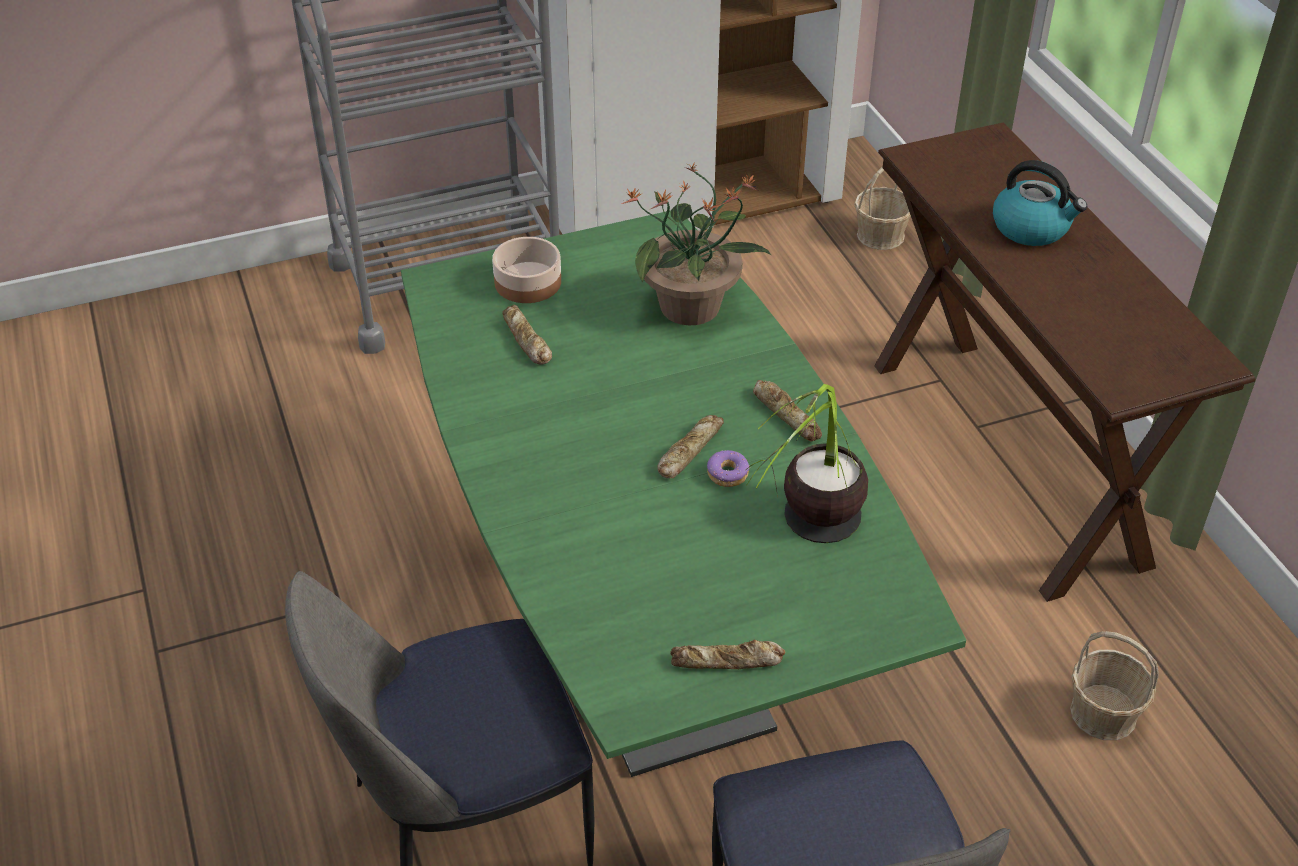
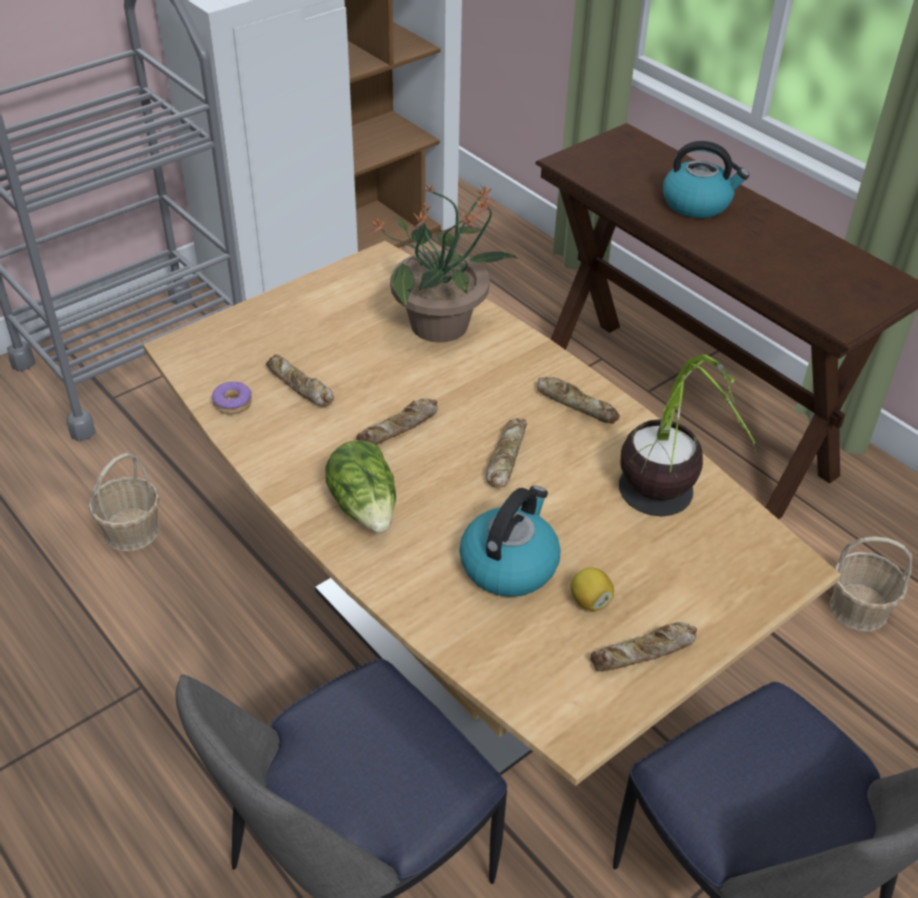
camera: 20 degrees left, 0 degrees up
green dining table [401,210,966,777] -> brown dining table [143,241,841,786]
bowl [492,237,561,303] -> none
donut [707,450,750,487] -> donut moved to [212,381,252,414]
basket [854,166,911,250] -> basket moved to [89,453,160,551]
none -> lettuce [325,440,396,533]
none -> bread [356,398,438,445]
none -> kettle [459,486,561,597]
none -> lemon [571,568,614,611]

